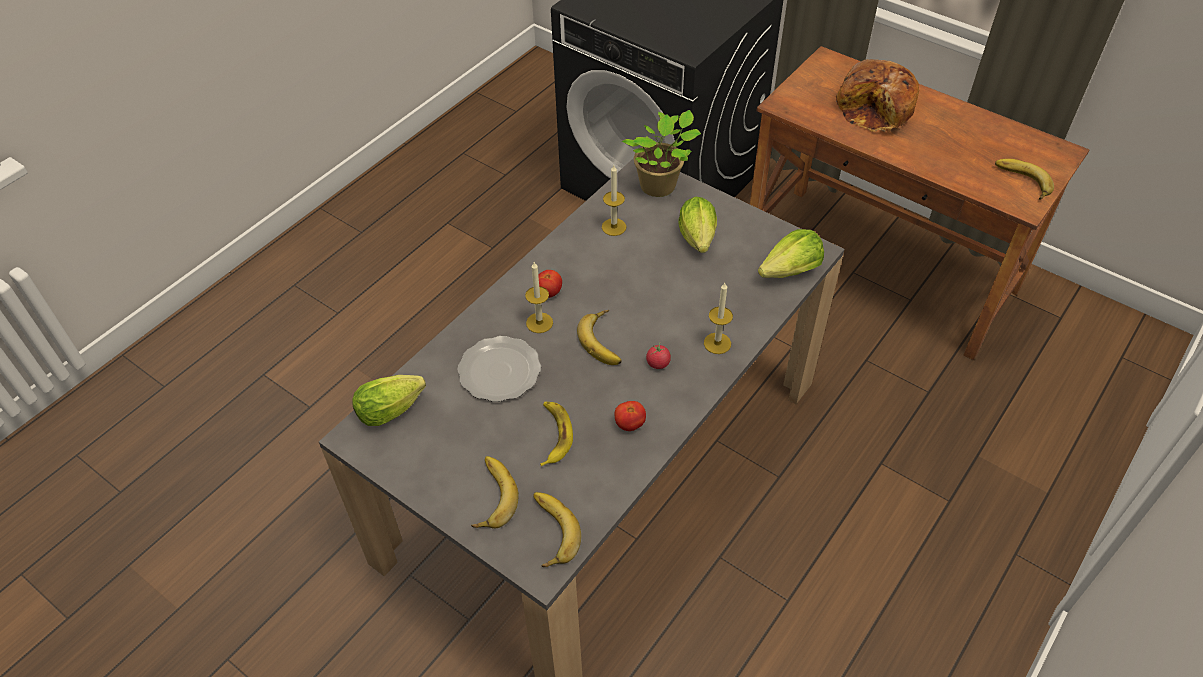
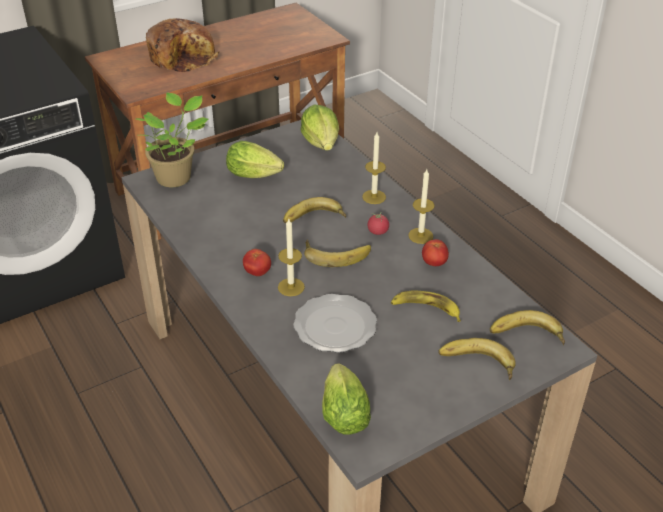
camera: 70 degrees left, 10 degrees down
candle [602,165,627,236] -> candle moved to [408,169,434,244]
banana [995,159,1054,200] -> banana moved to [283,197,346,223]

